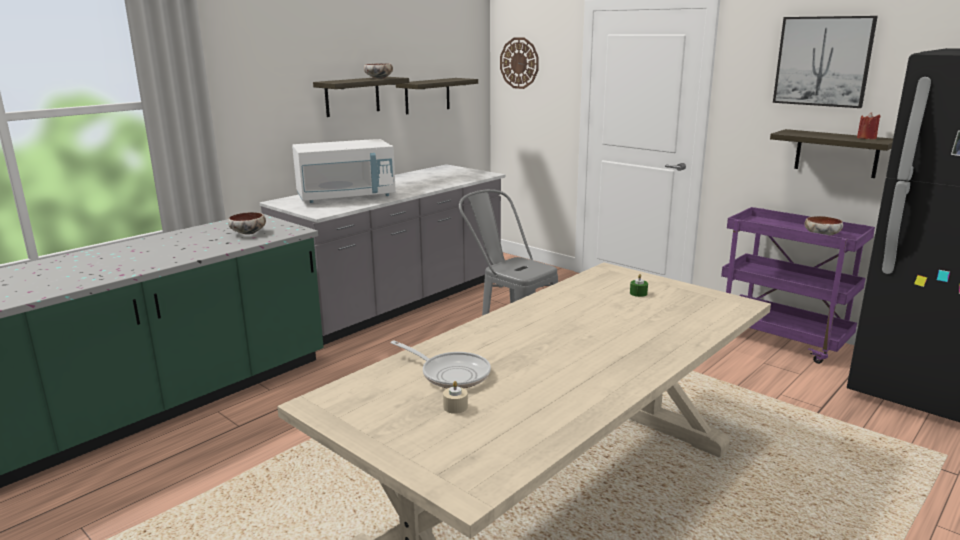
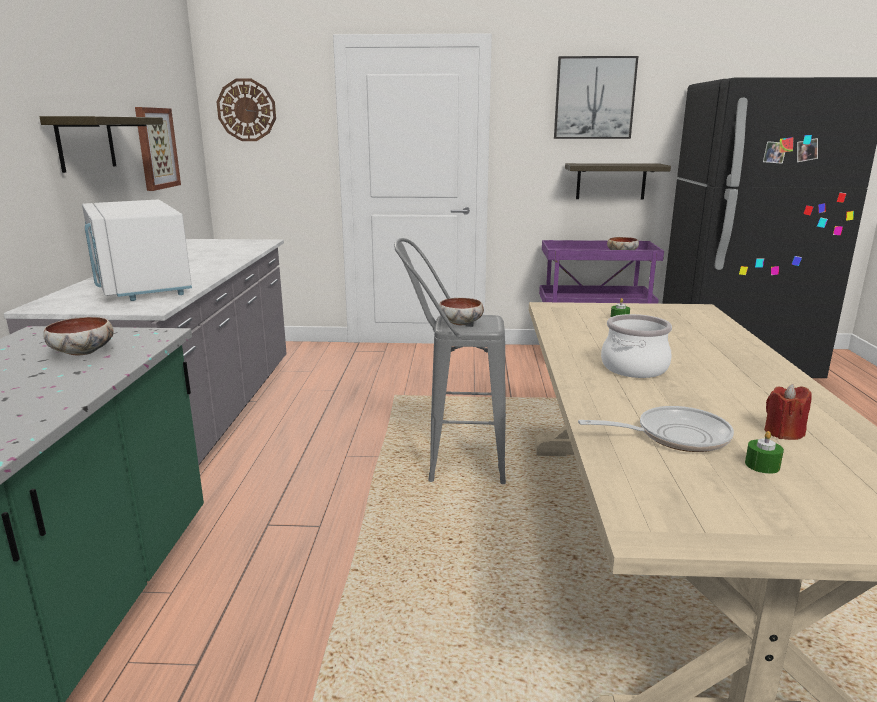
camera: 40 degrees left, 0 degrees up
white microwave [292,139,396,203] -> white microwave turned 120 degrees clockwise [82,200,192,301]
bowl [364,63,393,79] -> bowl moved to [439,298,484,325]
shelf [396,78,478,114] -> picture [135,107,181,191]
beige candle [443,381,468,414] -> green candle [745,431,784,474]
red candle [857,112,881,139] -> red candle moved to [764,384,812,440]
none -> cooking pot [601,314,672,378]

